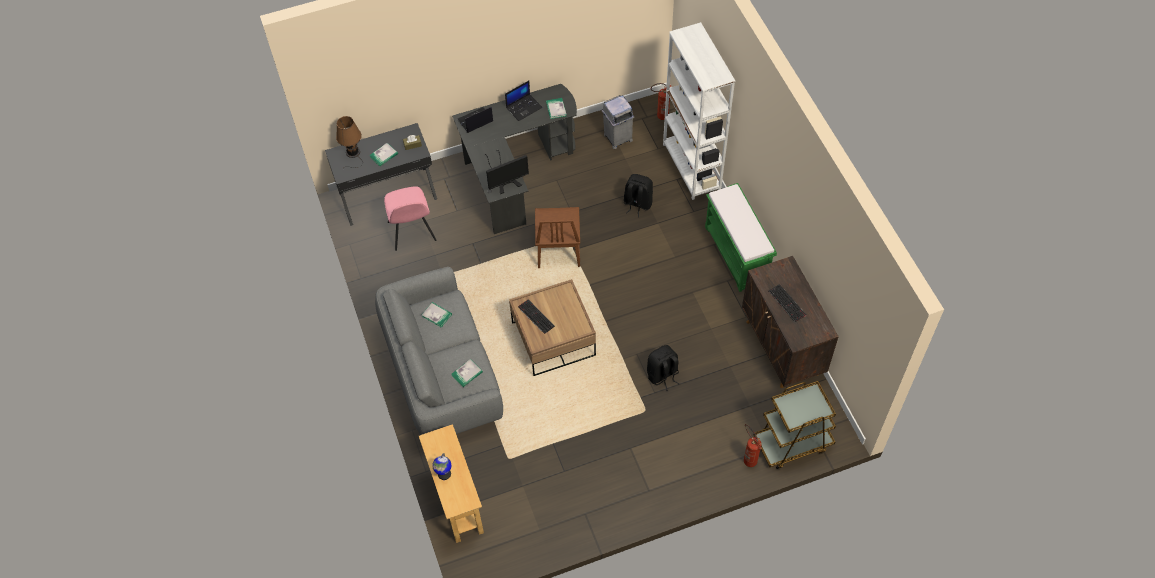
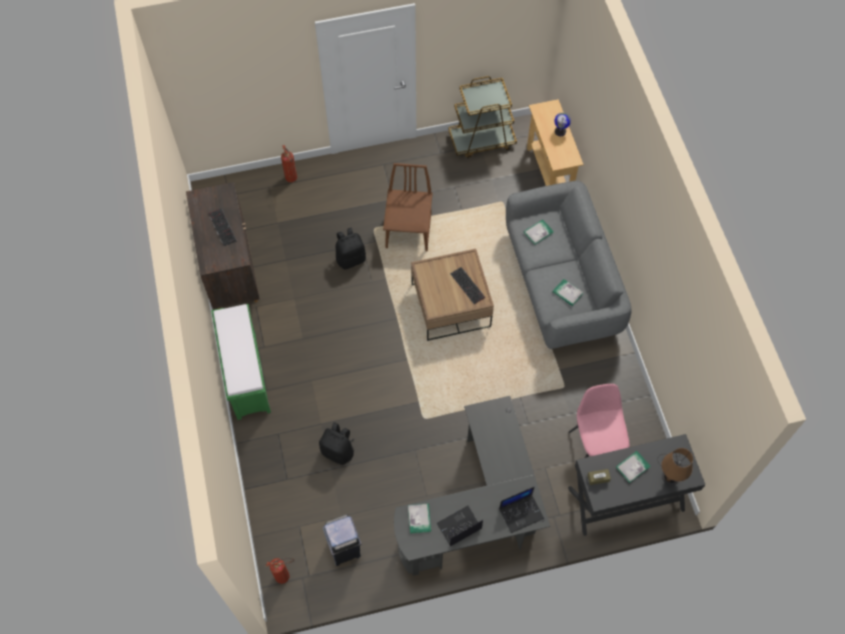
camera: 175 degrees left, 5 degrees up
monitor [485,150,529,194] -> none
brown chair [535,207,580,268] -> brown chair moved to [383,163,433,251]
white bookcase [663,22,735,200] -> none
brown cart [754,381,836,469] -> brown cart moved to [448,76,517,159]

